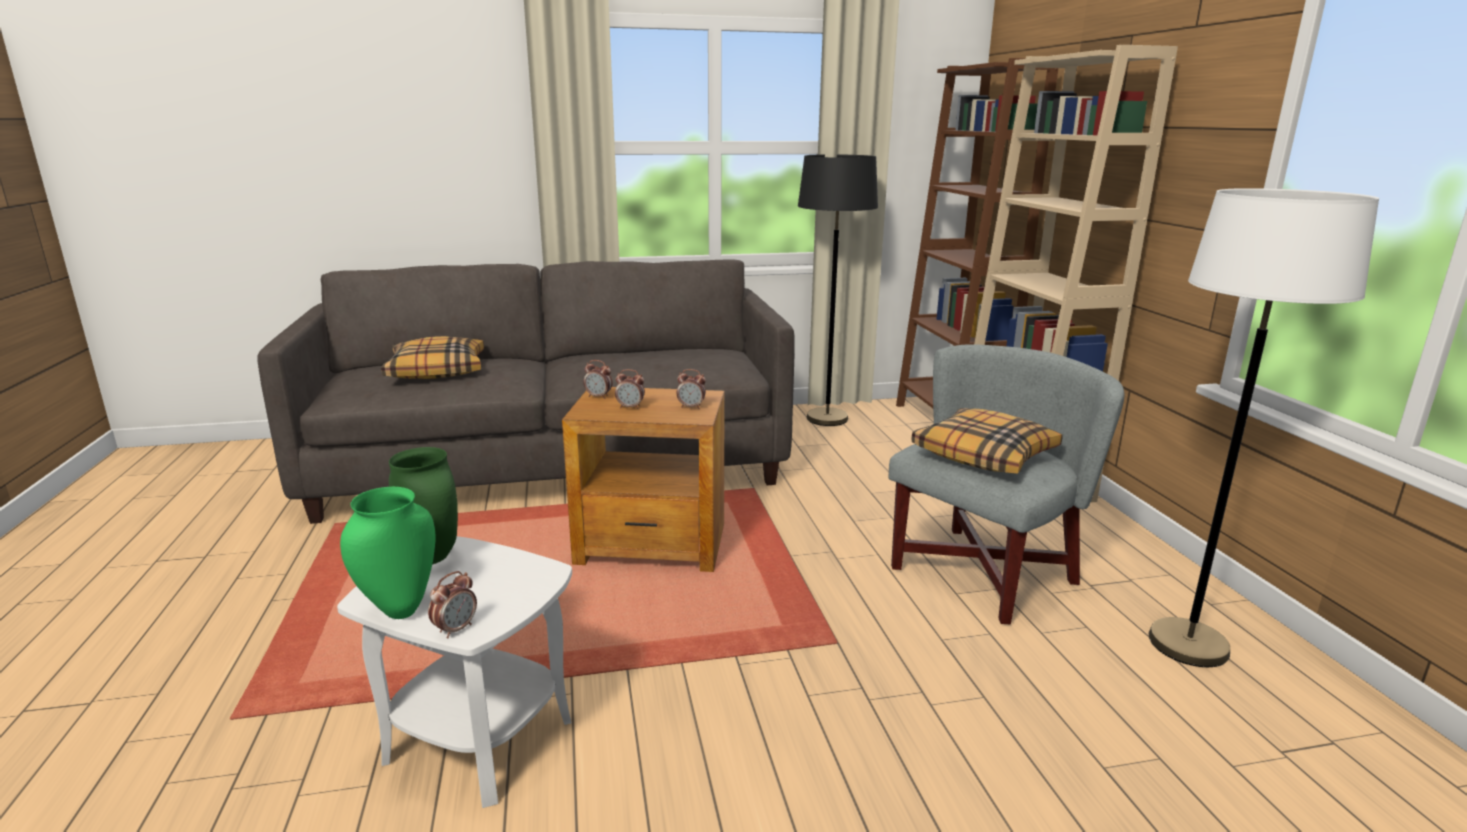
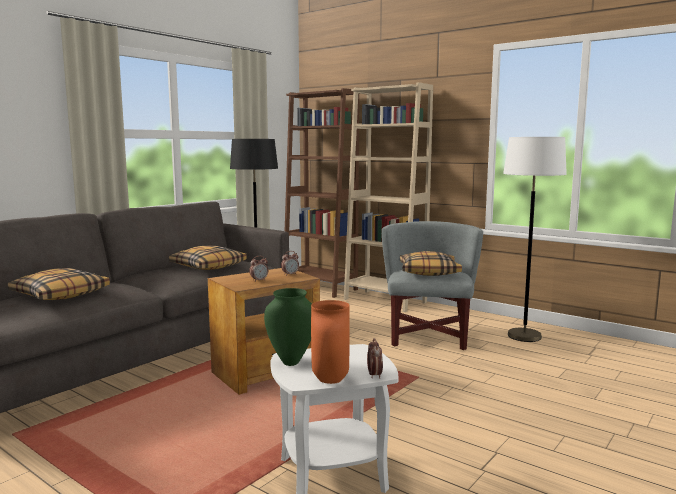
camera: 40 degrees left, 10 degrees down
green vase [340,487,436,619] -> orange vase [311,300,350,384]
alarm clock [583,360,613,399] -> none
none -> pillow [169,246,247,270]

